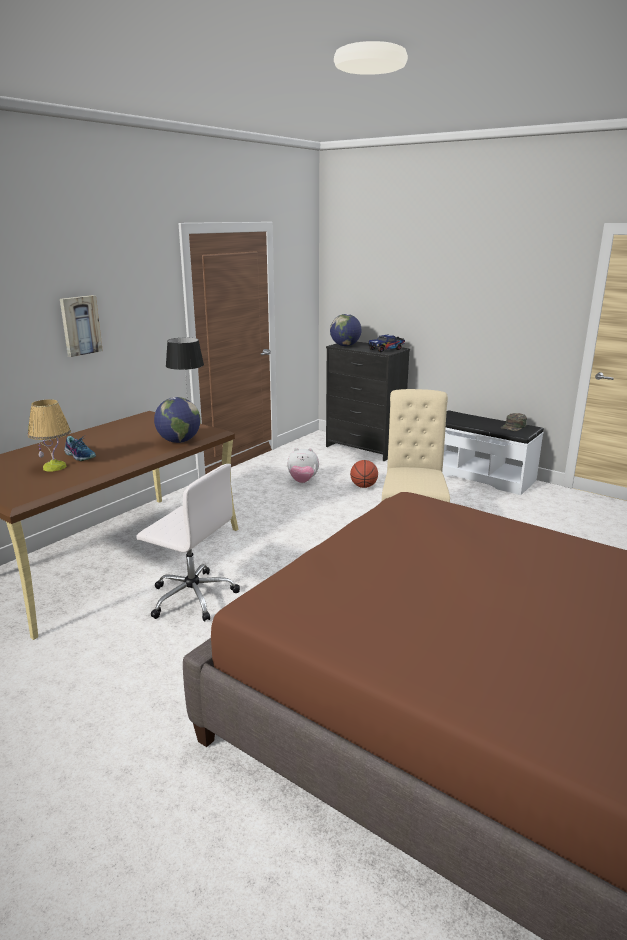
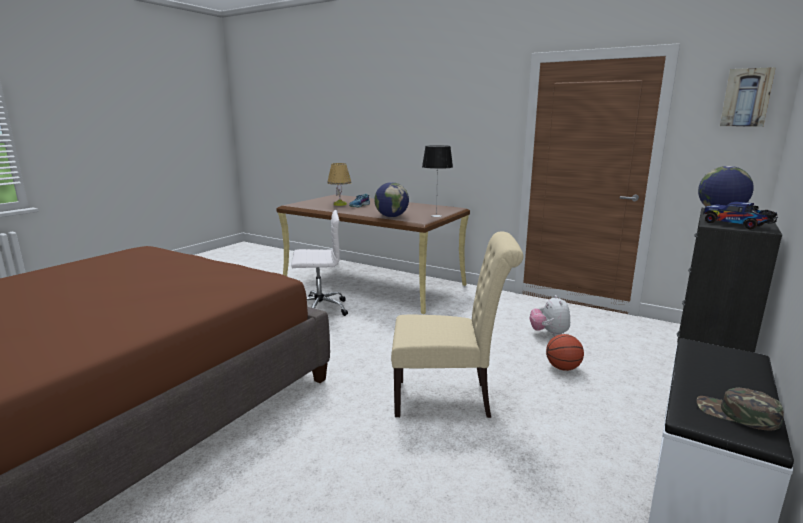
camera: 85 degrees right, 5 degrees down
picture [60,295,103,357] -> picture moved to [720,67,776,127]
white office chair [136,464,240,622] -> white office chair turned 120 degrees counterclockwise [291,210,348,316]

